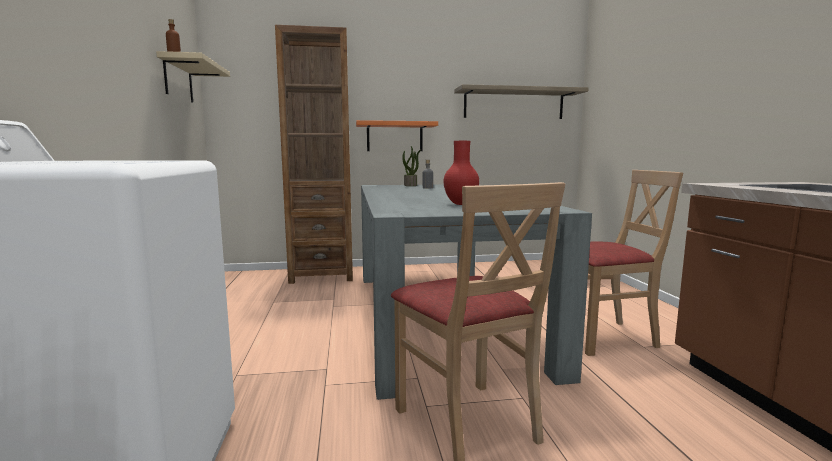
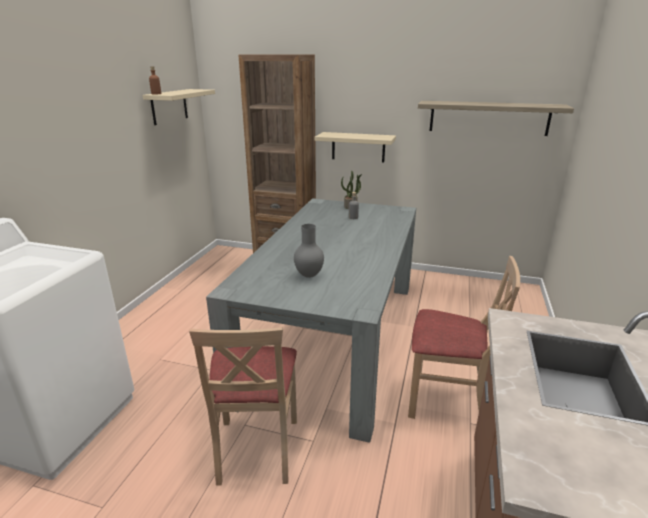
camera: 25 degrees right, 15 degrees up
orange shelf [356,120,438,151] -> beige shelf [314,132,396,162]
red vase [444,141,479,205] -> grey vase [294,224,324,278]

